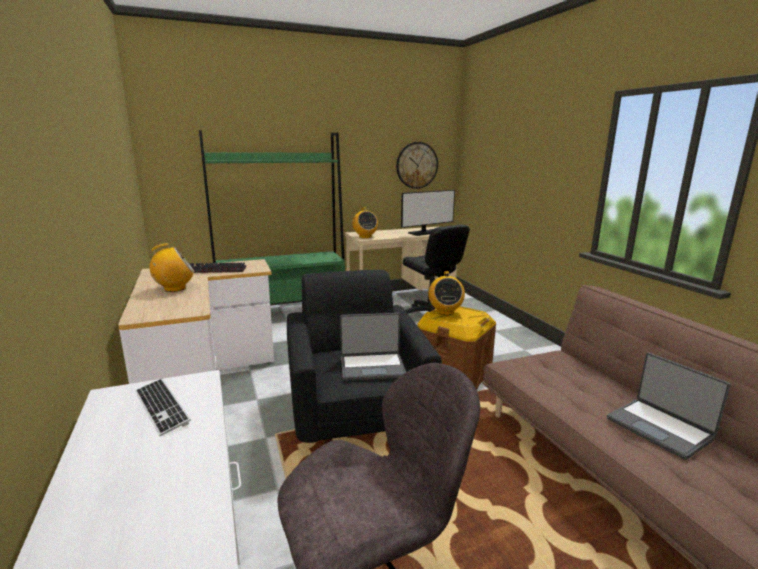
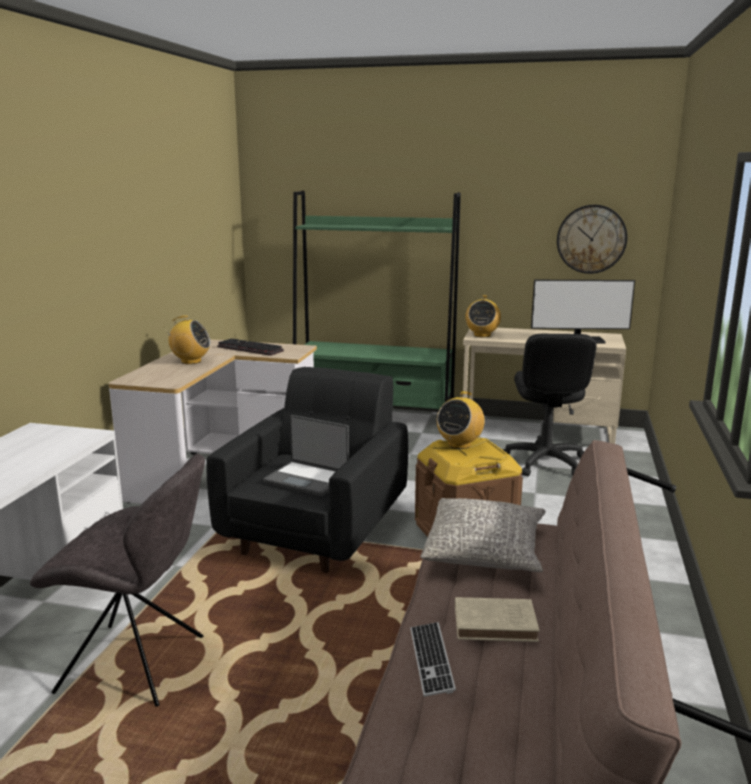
camera: 35 degrees right, 0 degrees up
keyboard [135,378,191,436] -> keyboard moved to [410,622,456,697]
laptop [607,353,731,460] -> beige book [455,597,539,642]
none -> grey pillow [420,498,546,572]

